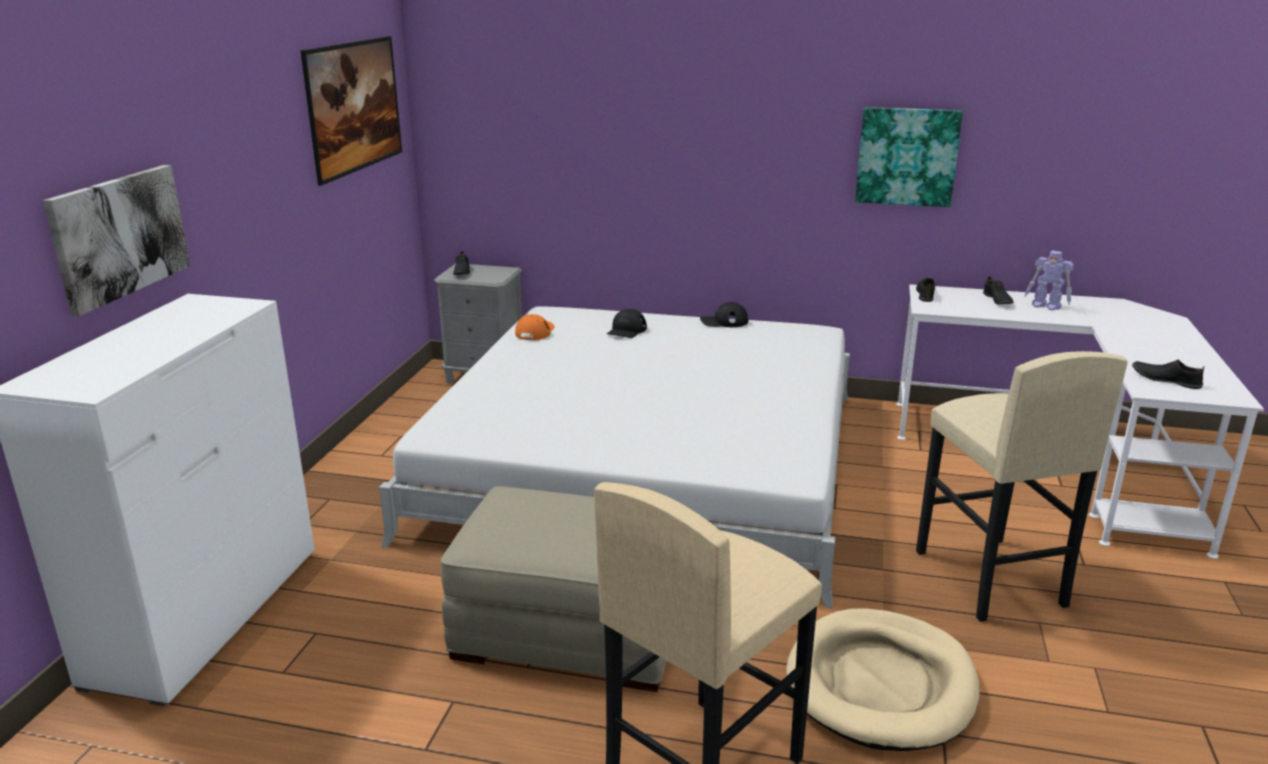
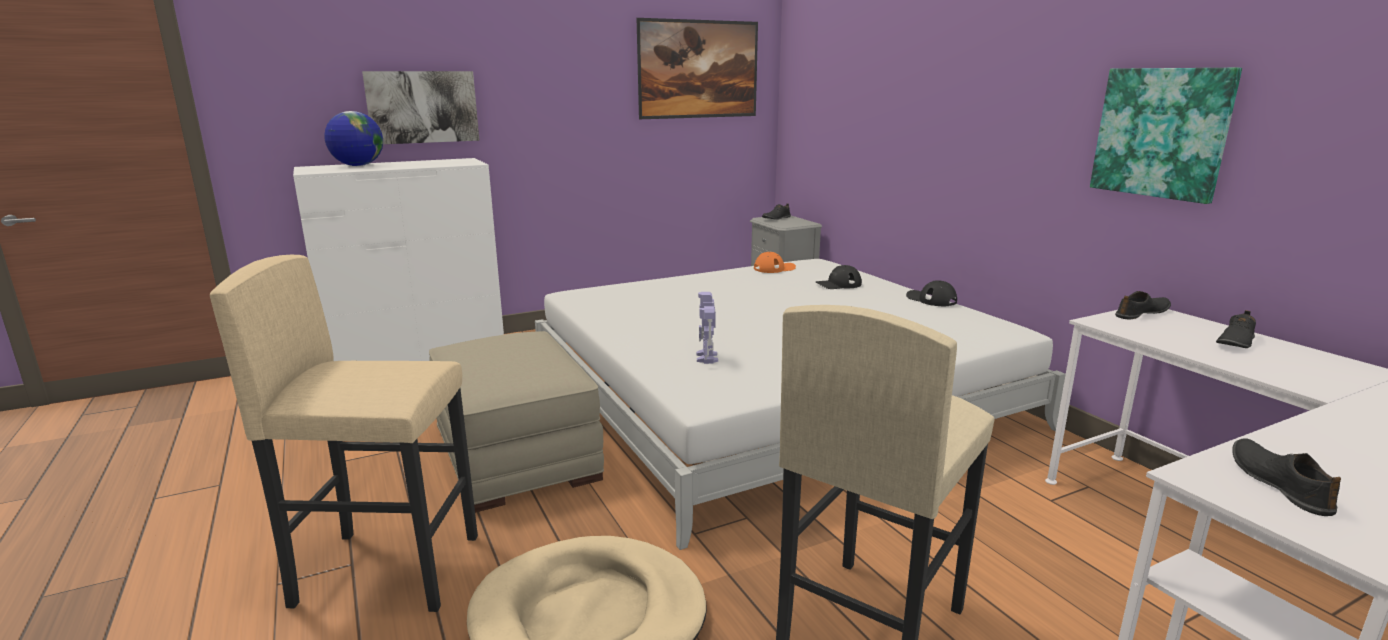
camera: 50 degrees right, 5 degrees down
toy robot [1024,250,1074,311] -> toy robot moved to [696,292,718,364]
none -> globe [324,111,383,166]

